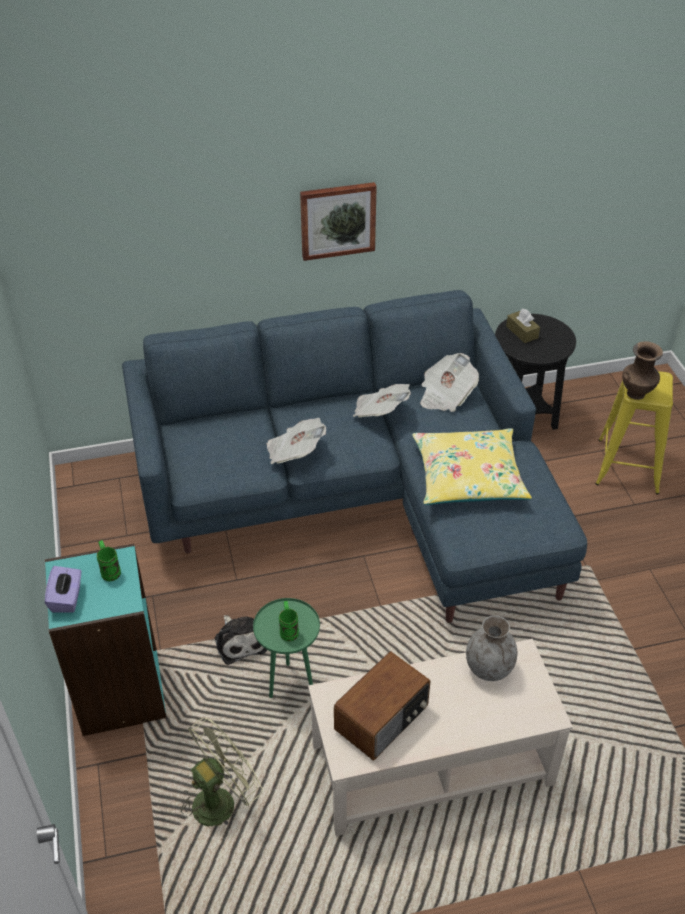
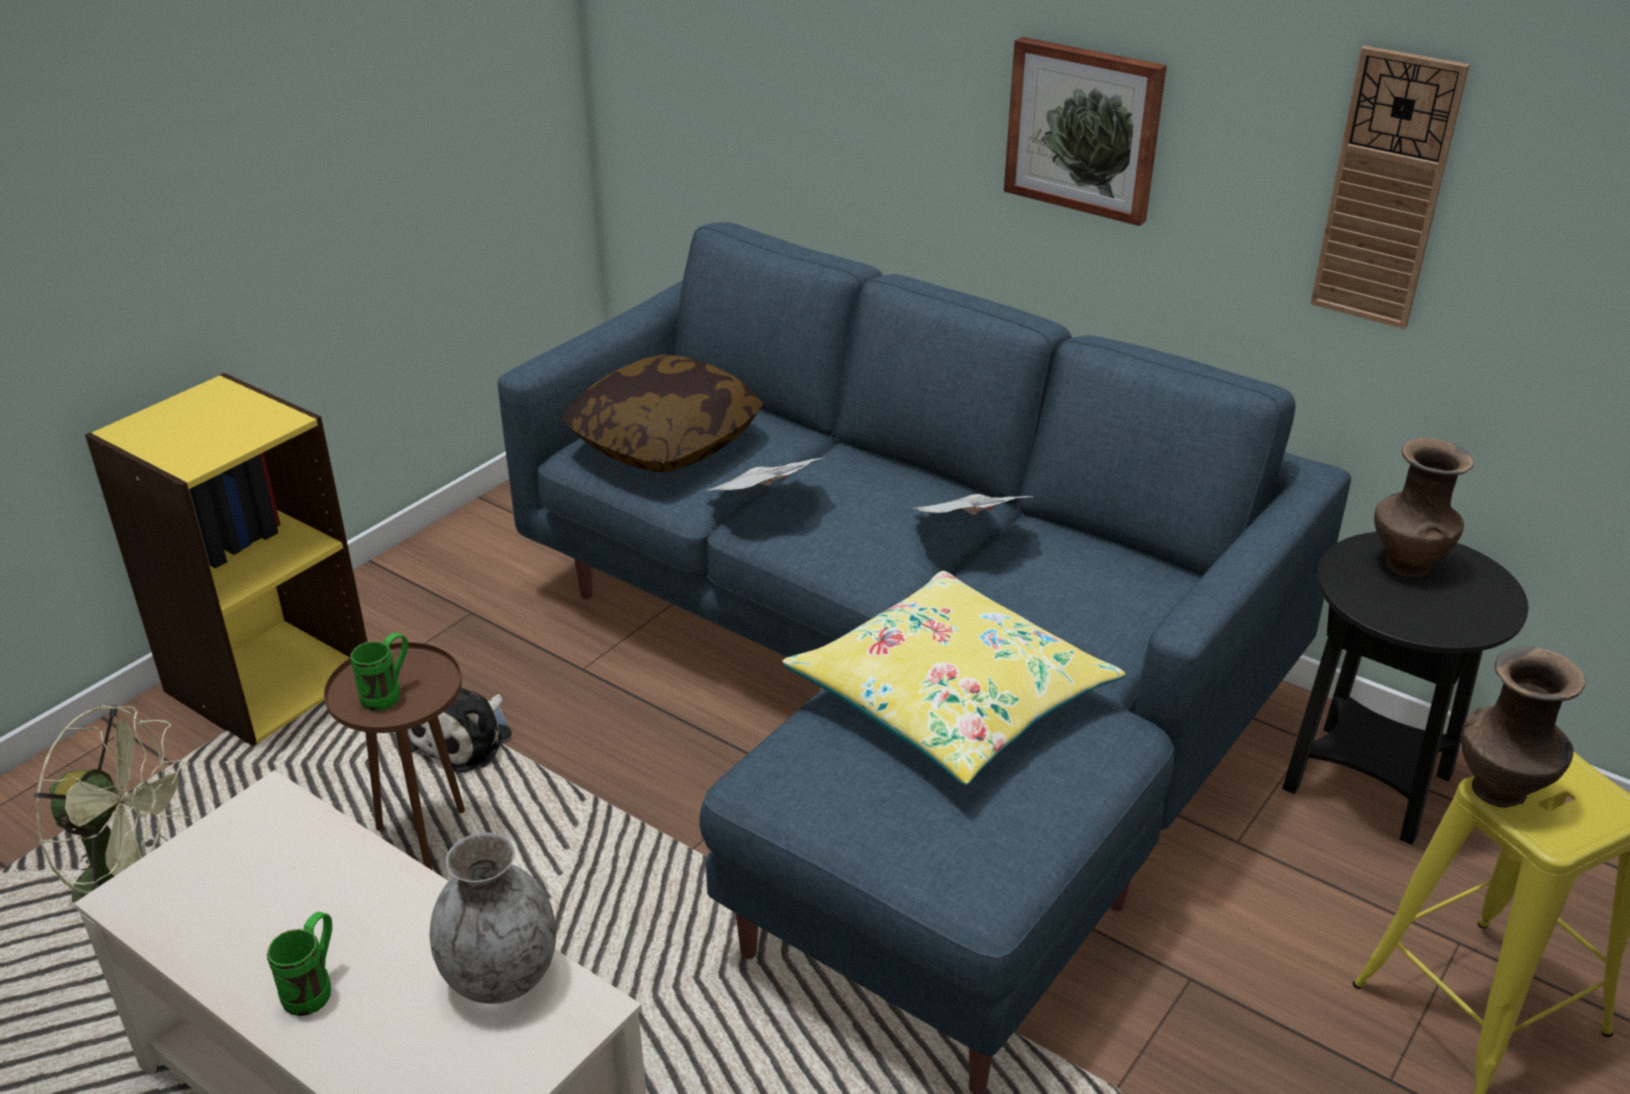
camera: 50 degrees right, 10 degrees down
turquoise bookcase [45,544,166,736] -> yellow bookcase [85,373,368,746]
purple tissue box [45,566,81,613] -> none
green mug [97,540,121,581] -> green mug moved to [267,912,332,1016]
green side table [253,598,320,698] -> brown side table [324,642,465,870]
radio [334,651,431,761] -> none
newspaper [421,353,479,412] -> none
brown tissue box [506,308,540,343] -> brown vase [1374,438,1474,577]
none -> pillow [560,355,764,473]
none -> wall clock [1310,46,1470,329]

